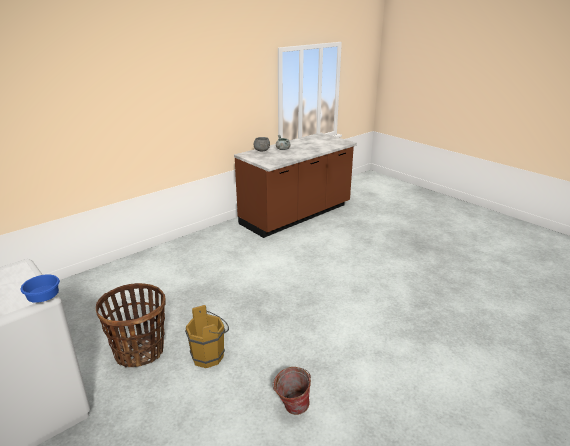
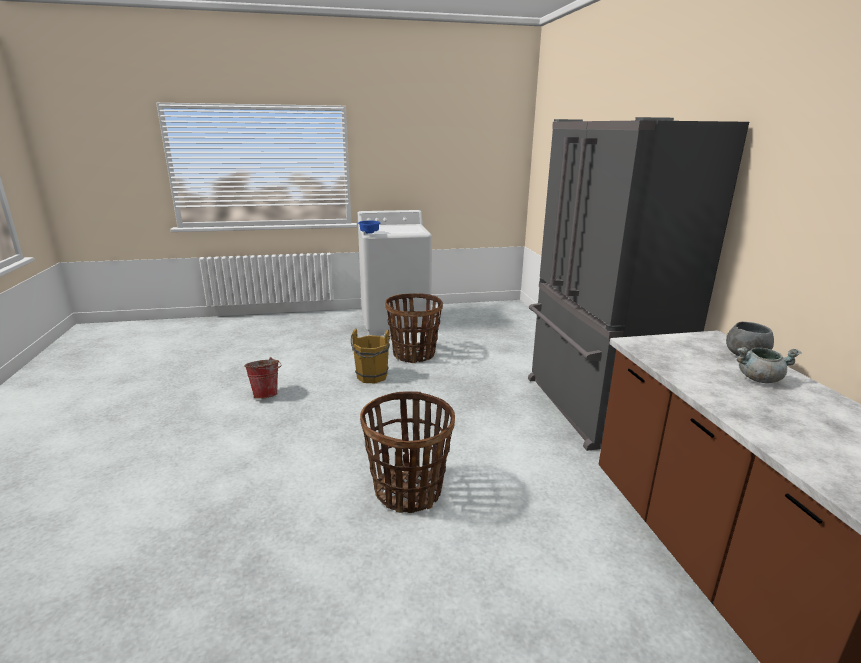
camera: 120 degrees right, 5 degrees down
none -> basket [360,391,455,513]
none -> grey fridge [528,117,749,451]

